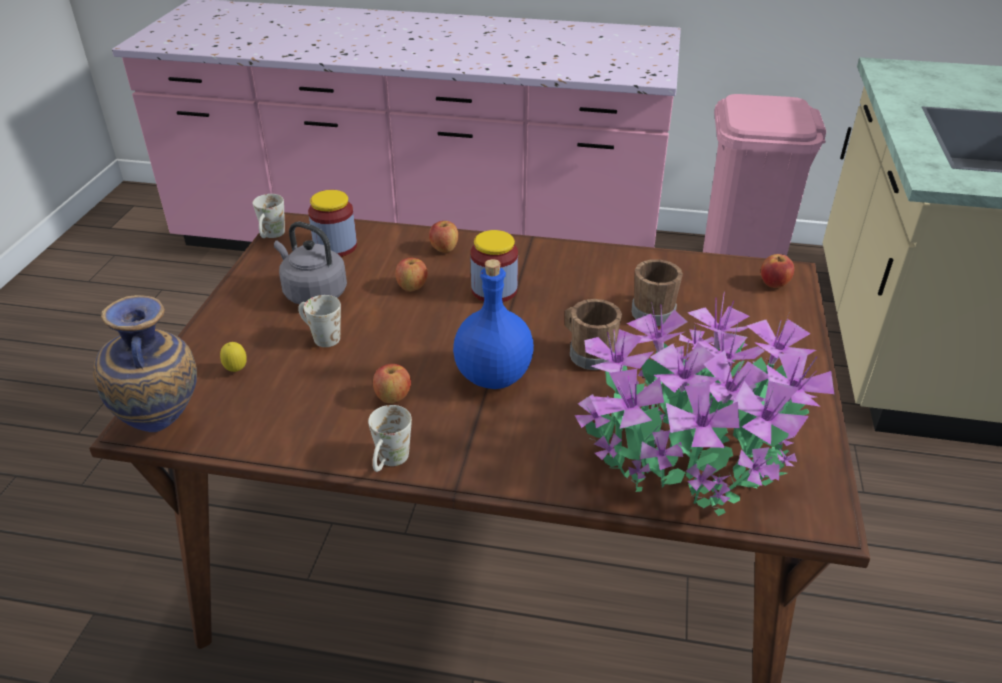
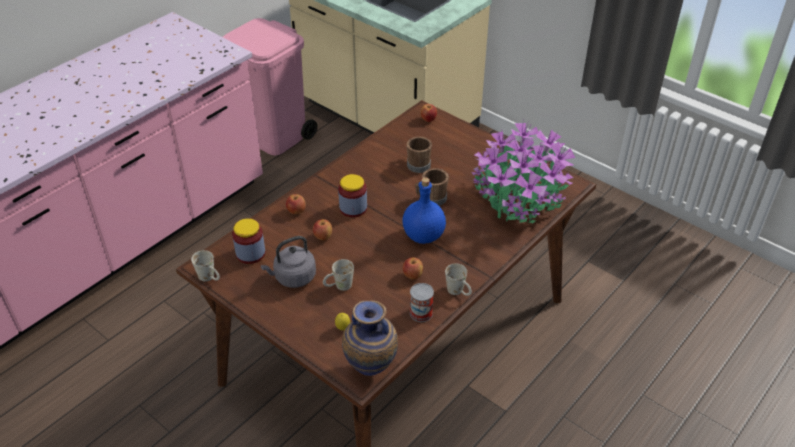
camera: 60 degrees left, 5 degrees up
none -> can [410,283,434,322]

